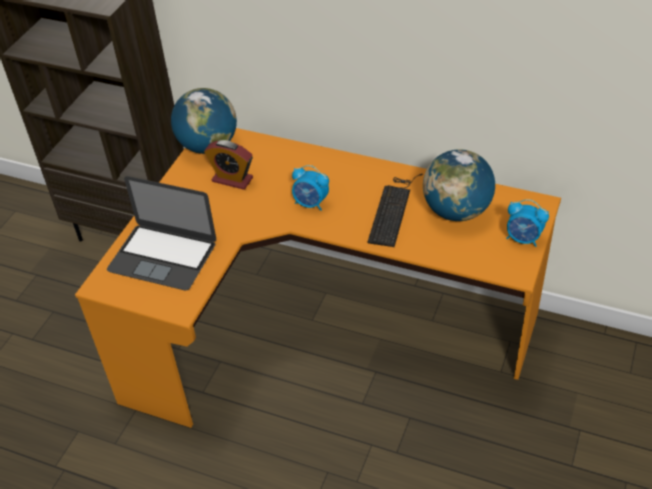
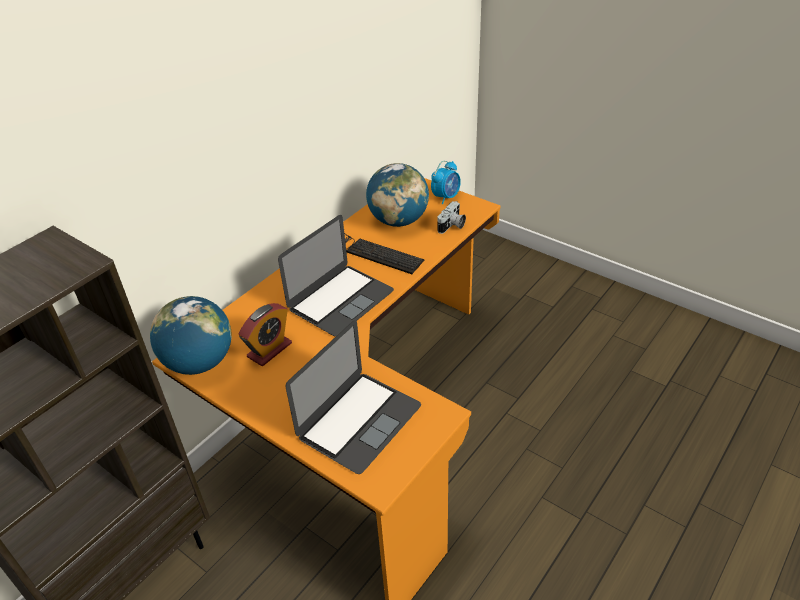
camera: 75 degrees left, 5 degrees down
alarm clock [292,165,329,211] -> laptop [278,215,394,336]
none -> camera [437,201,466,234]

